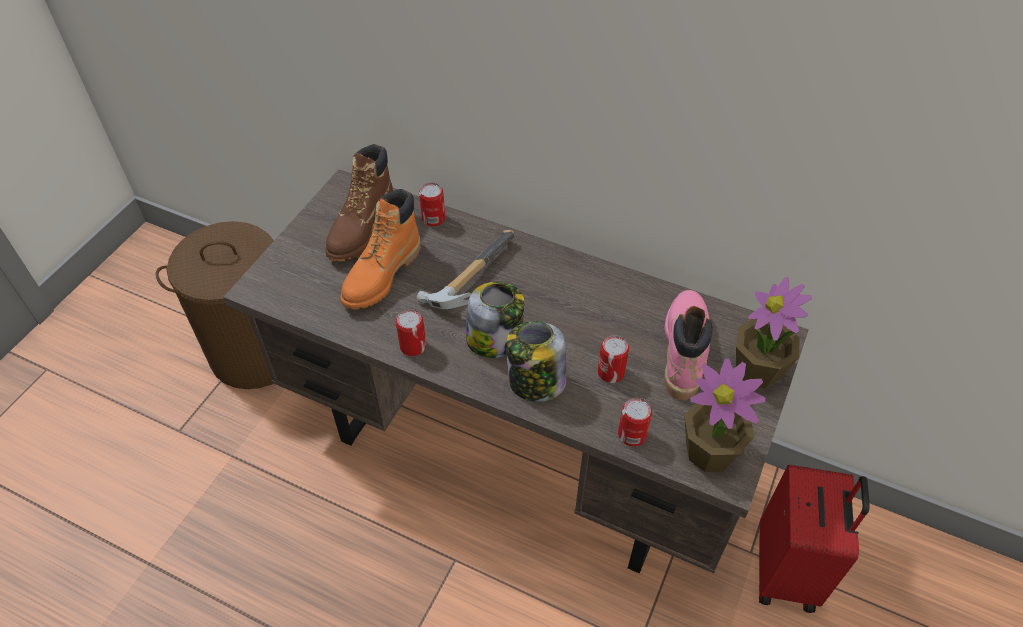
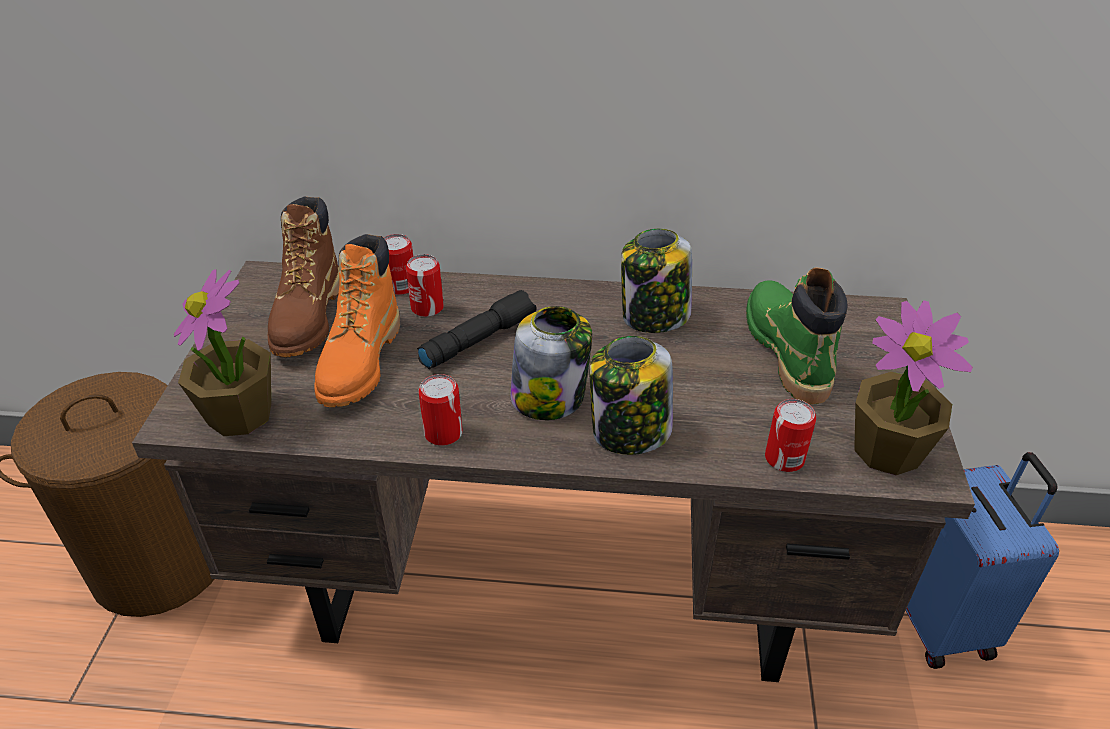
camera: 20 degrees left, 10 degrees down
hammer [417,230,515,309] -> black flashlight [417,290,537,369]
can [598,335,629,383] -> can moved to [406,254,444,317]
pink boot [664,290,713,400] -> green boot [746,267,848,404]
potted plant [736,277,812,388] -> potted plant moved to [174,269,271,436]
red suitcase [759,464,870,613] -> blue suitcase [906,452,1059,669]
none -> jar [621,229,692,333]

